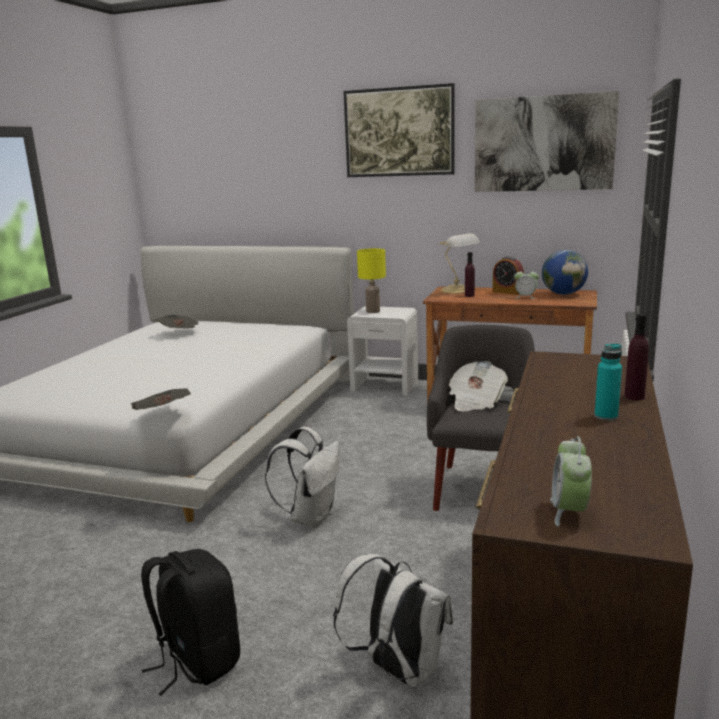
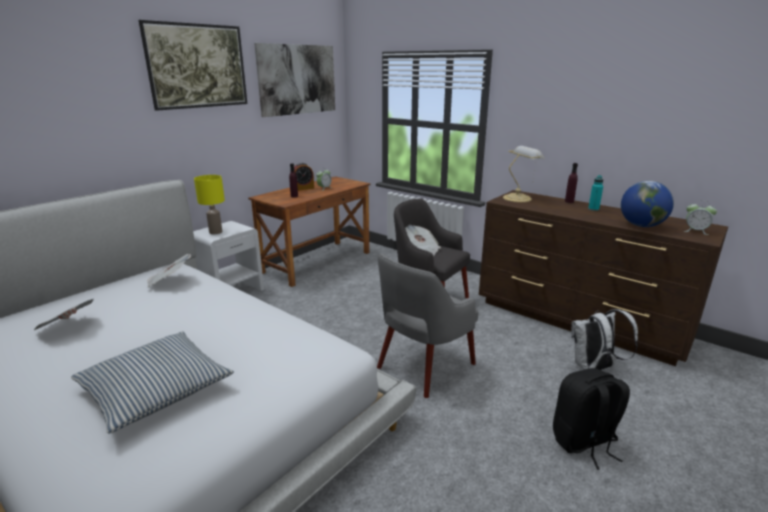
camera: 70 degrees left, 5 degrees up
newspaper [131,388,191,410] -> newspaper moved to [147,254,191,288]
white backpack [265,427,339,527] -> grey armchair [377,253,479,398]
table lamp [439,233,480,294] -> table lamp moved to [503,146,544,202]
globe [542,250,588,295] -> globe moved to [621,181,674,227]
none -> pillow [71,332,234,433]

